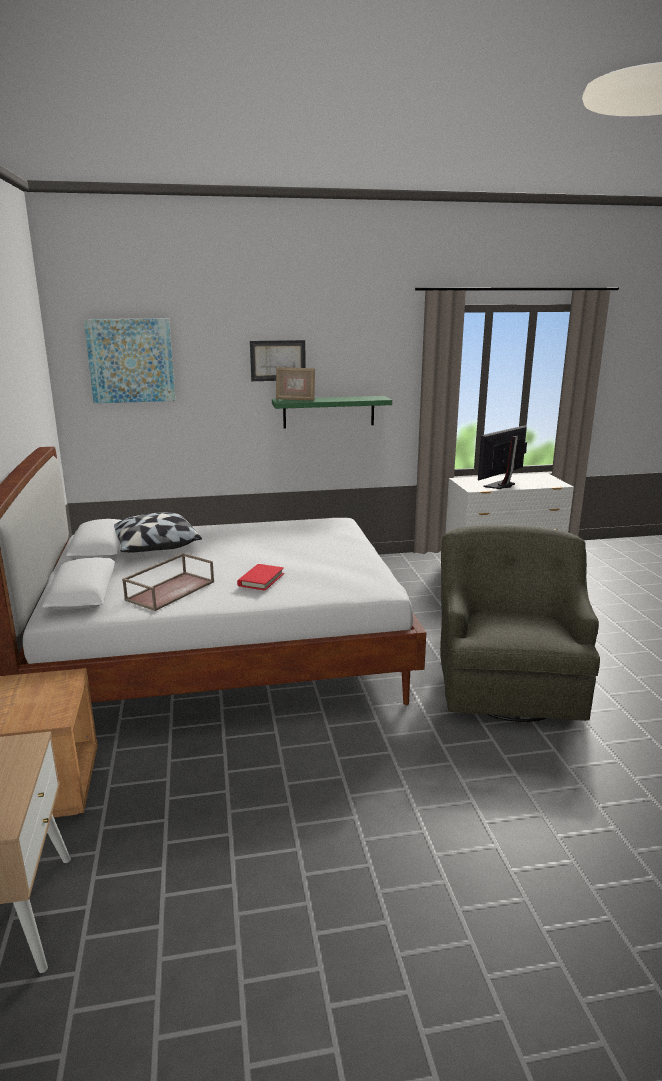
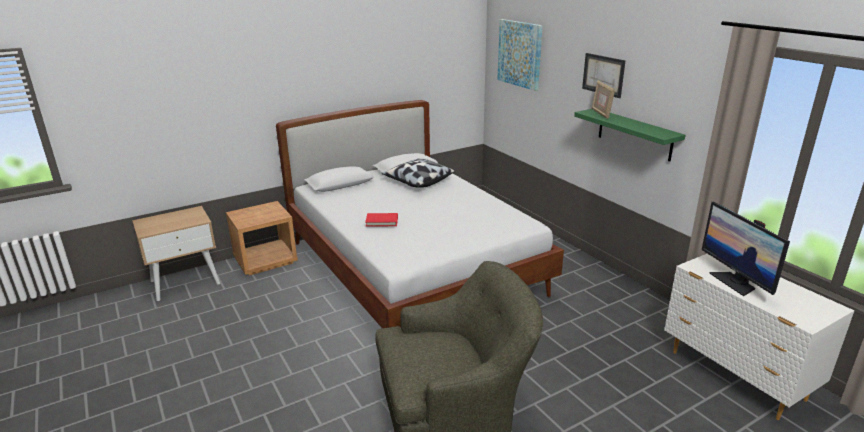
camera: 70 degrees right, 5 degrees up
brown tray [122,553,214,611] -> none
monitor [478,425,527,489] -> monitor turned 135 degrees counterclockwise [702,202,790,296]

